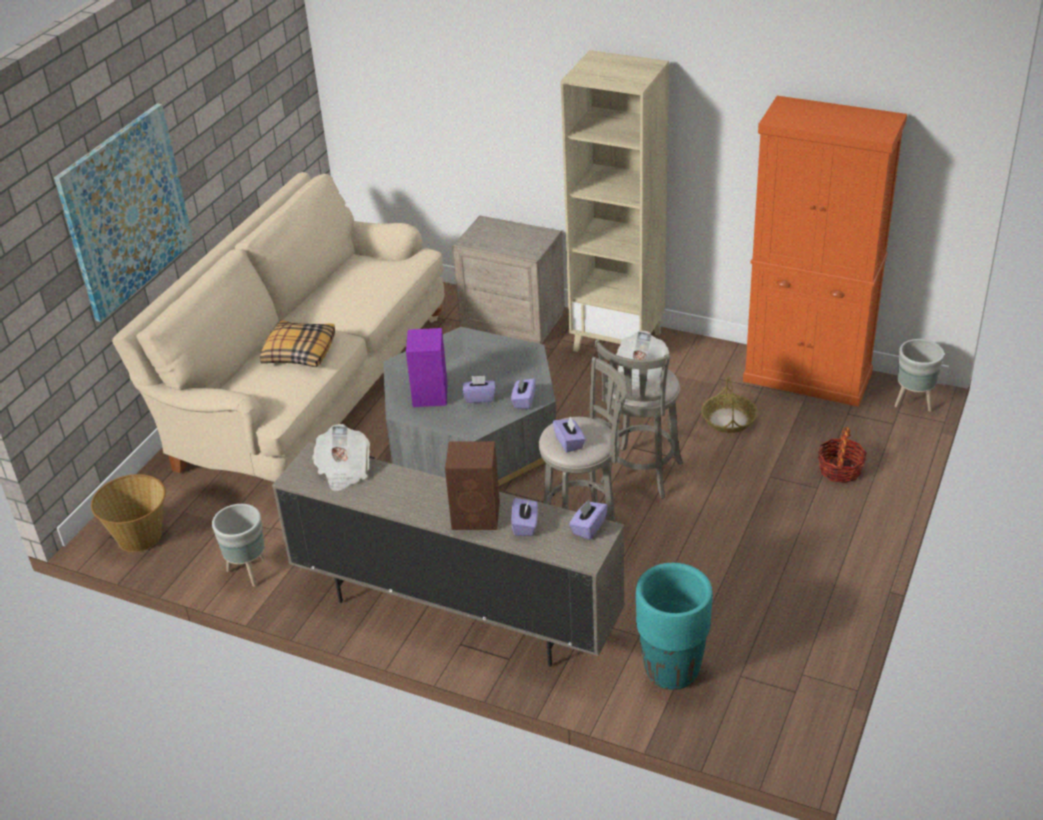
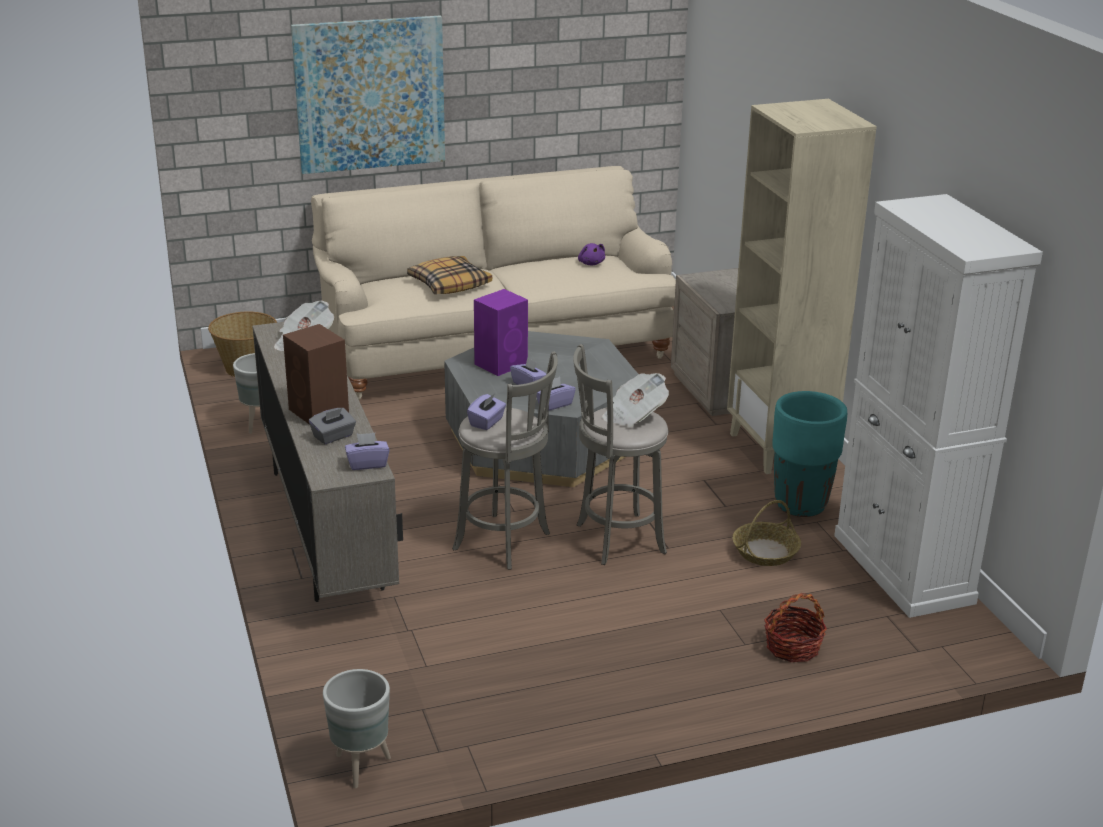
camera: 45 degrees right, 10 degrees down
purple tissue box [511,498,538,536] -> grey tissue box [309,408,356,444]
turquoise planter [636,563,713,690] -> turquoise planter moved to [772,391,847,517]
orange cabinet [743,96,907,407] -> white cabinet [834,194,1043,618]
grey planter [894,339,944,412] -> grey planter moved to [323,669,391,788]
none -> purple plush toy [578,243,605,266]

